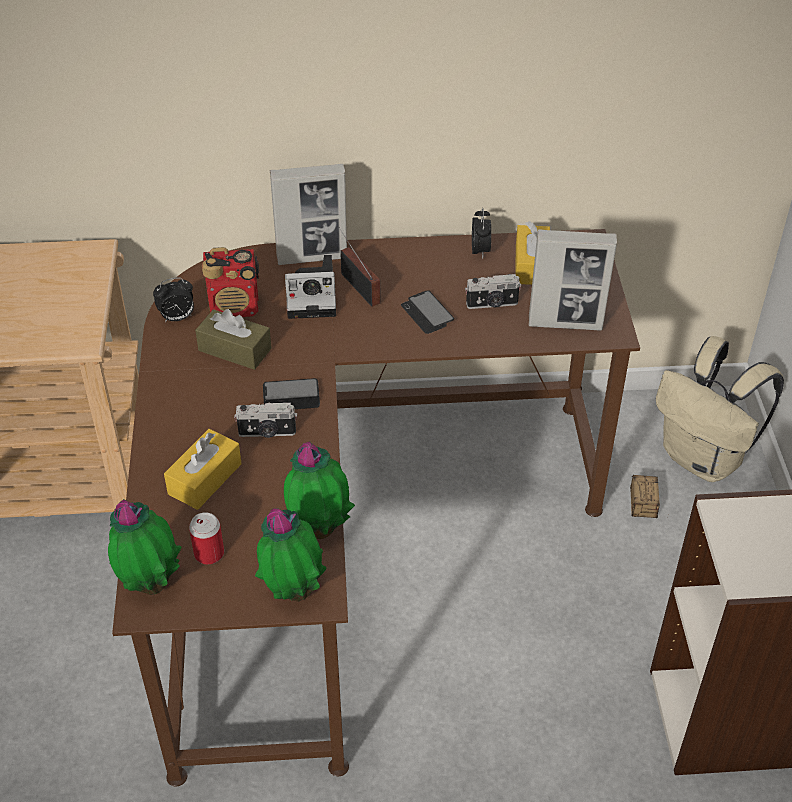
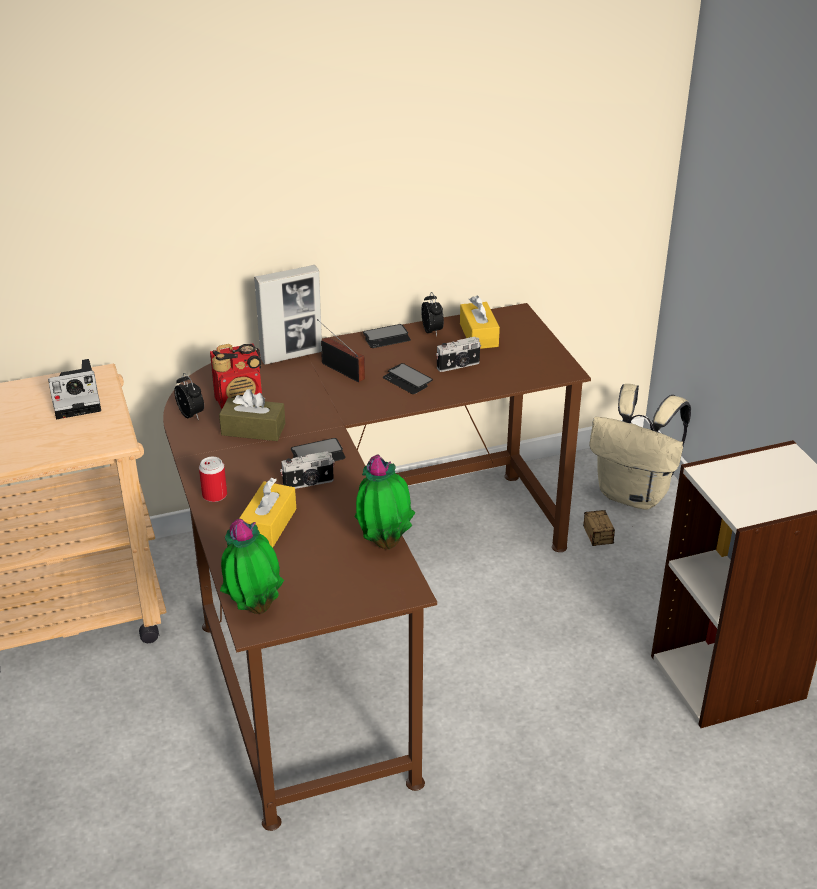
camera: 15 degrees left, 10 degrees down
alarm clock [153,277,194,322] -> alarm clock turned 90 degrees counterclockwise [174,373,204,420]
can [189,512,224,564] -> can moved to [199,457,227,502]
potted plant [255,508,327,602] -> none
camera [285,255,336,319] -> camera moved to [48,359,101,419]
picture frame [529,229,617,331] -> none
none -> phone [363,324,411,348]

